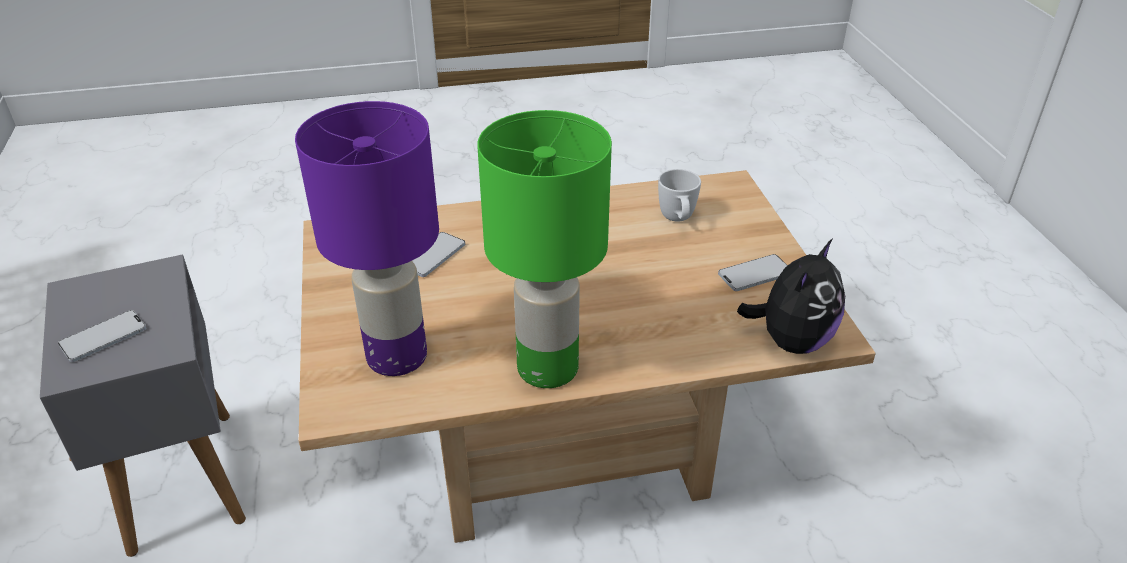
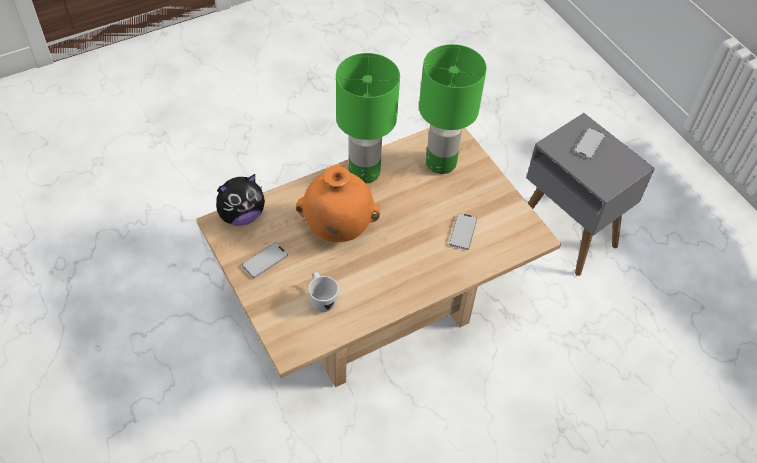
camera: 160 degrees right, 15 degrees up
purple table lamp [295,101,439,376] -> green table lamp [419,44,487,174]
plush toy [737,238,845,354] -> plush toy turned 135 degrees counterclockwise [216,174,265,226]
none -> orange vase [296,166,380,242]

